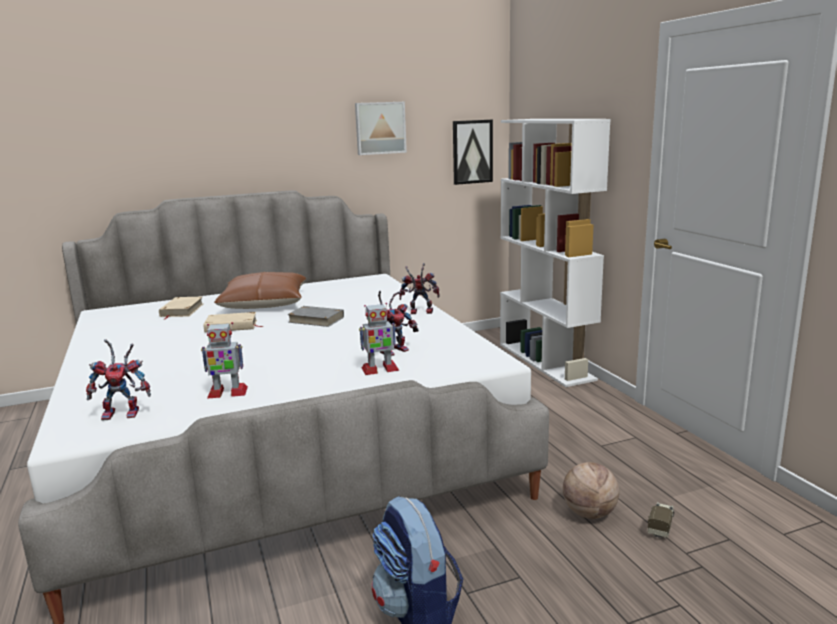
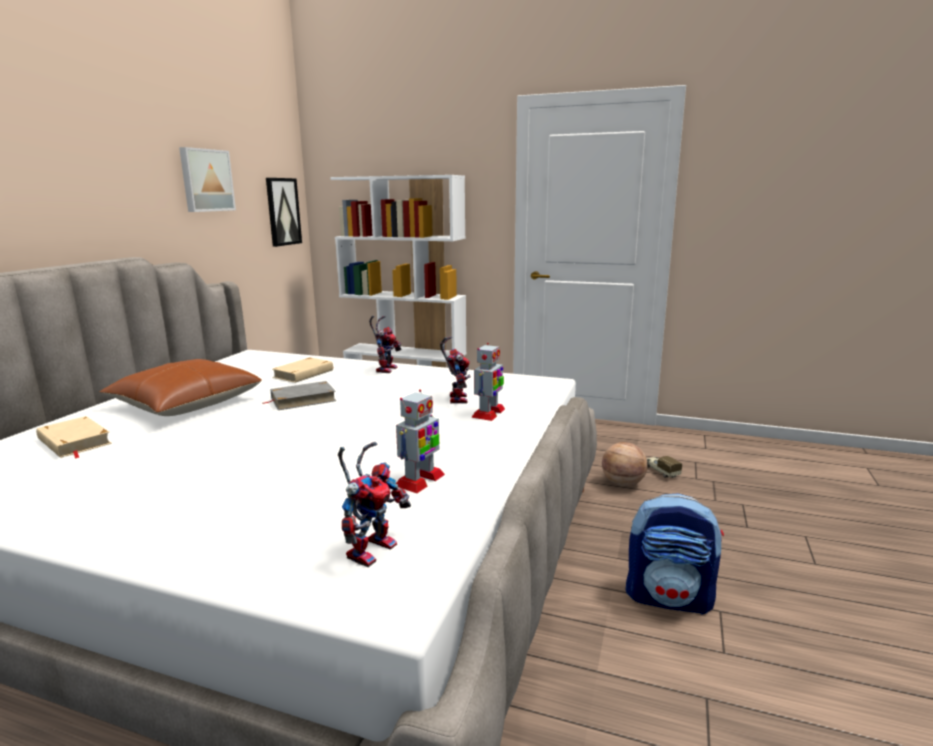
camera: 50 degrees left, 0 degrees up
beige book [203,312,263,333] -> beige book moved to [273,357,334,383]
toy robot [399,263,439,314] -> toy robot turned 150 degrees clockwise [369,316,402,373]

